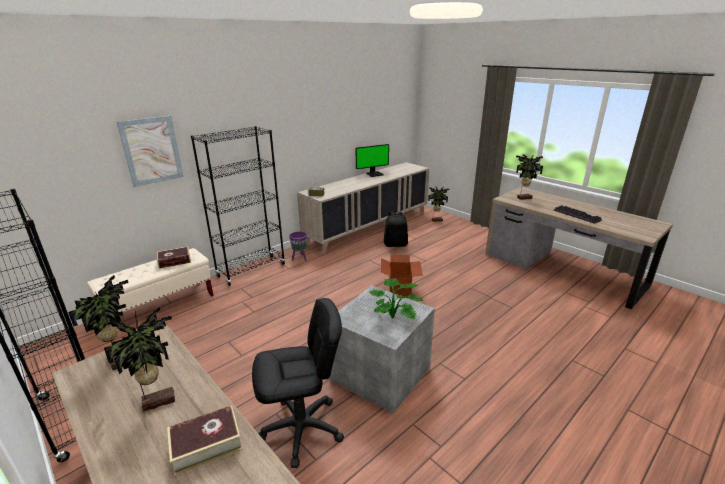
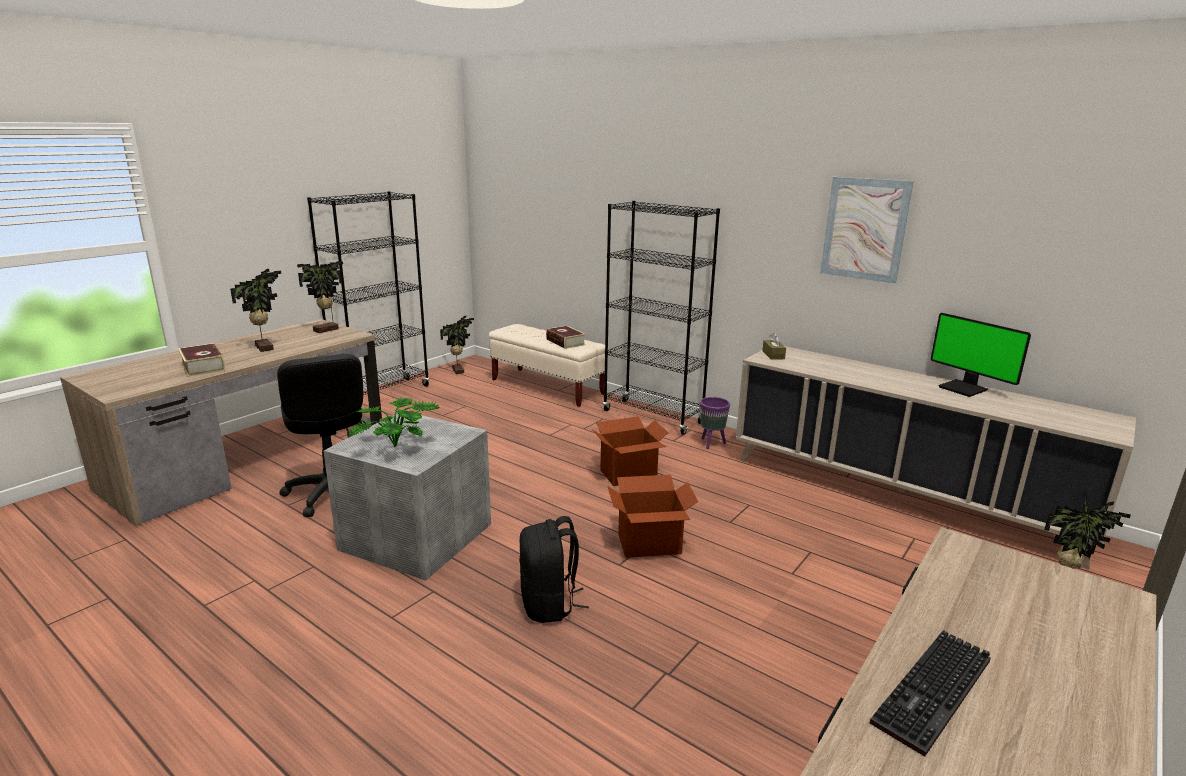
camera: 80 degrees right, 5 degrees down
picture [117,116,183,187] -> picture moved to [820,177,914,284]
black backpack [384,212,408,247] -> black backpack moved to [519,516,589,623]
potted plant [516,154,543,200] -> potted plant moved to [440,316,474,374]
none -> cardboard box [592,416,669,486]

